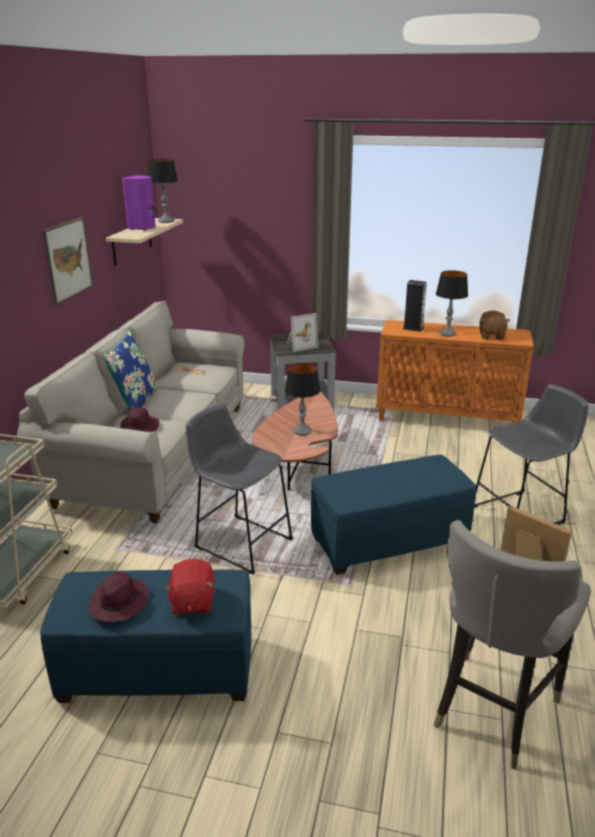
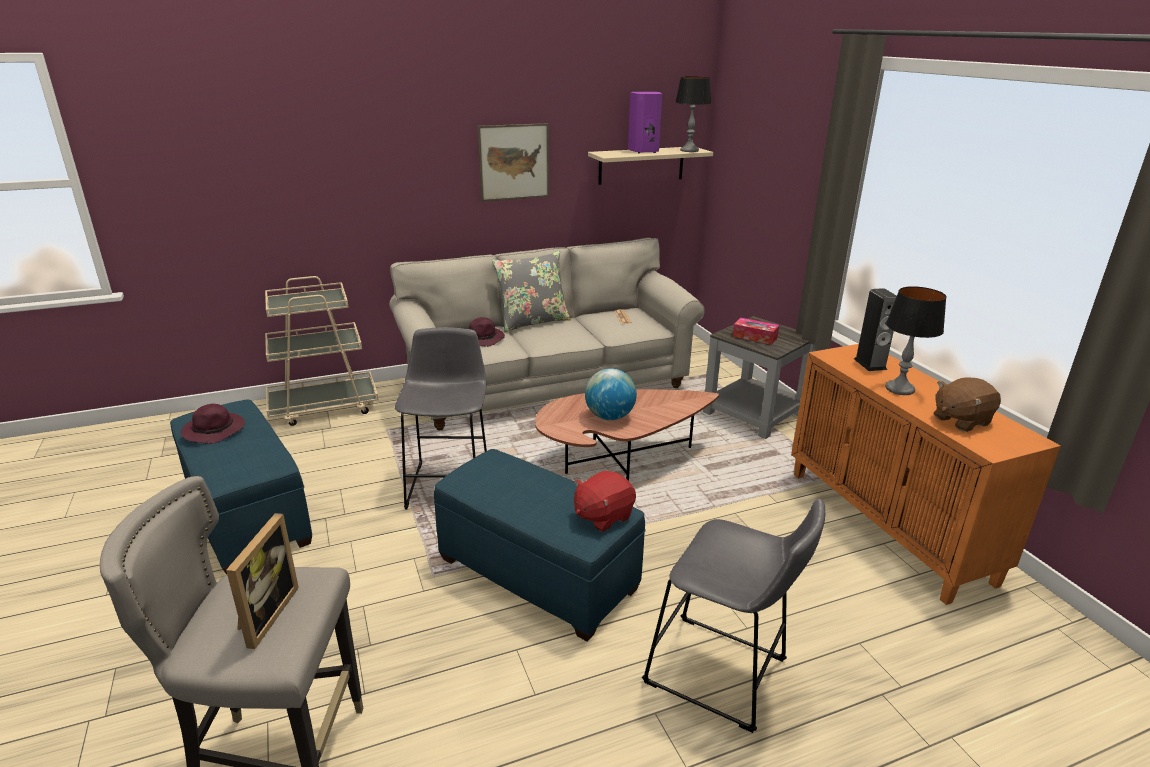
camera: 55 degrees right, 0 degrees up
blue pillow [103,331,158,410] -> grey pillow [492,251,571,332]
red plush toy [164,559,215,615] -> red plush toy moved to [574,471,636,532]
table lamp [285,363,320,436] -> globe [585,368,637,420]
picture frame [286,313,319,352] -> tissue box [733,318,779,345]

